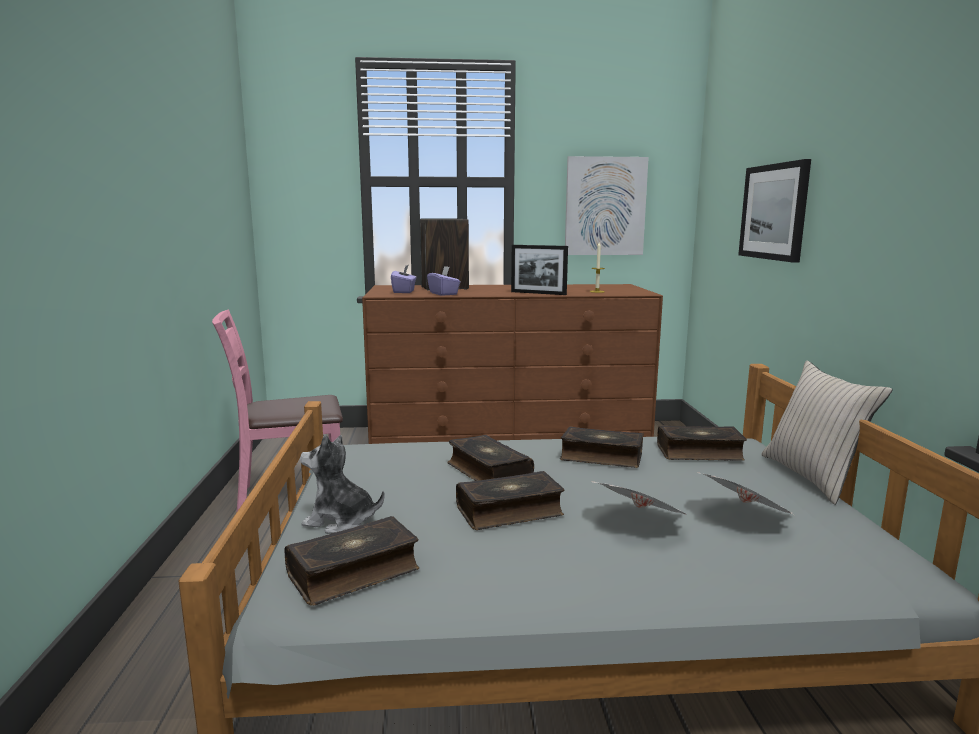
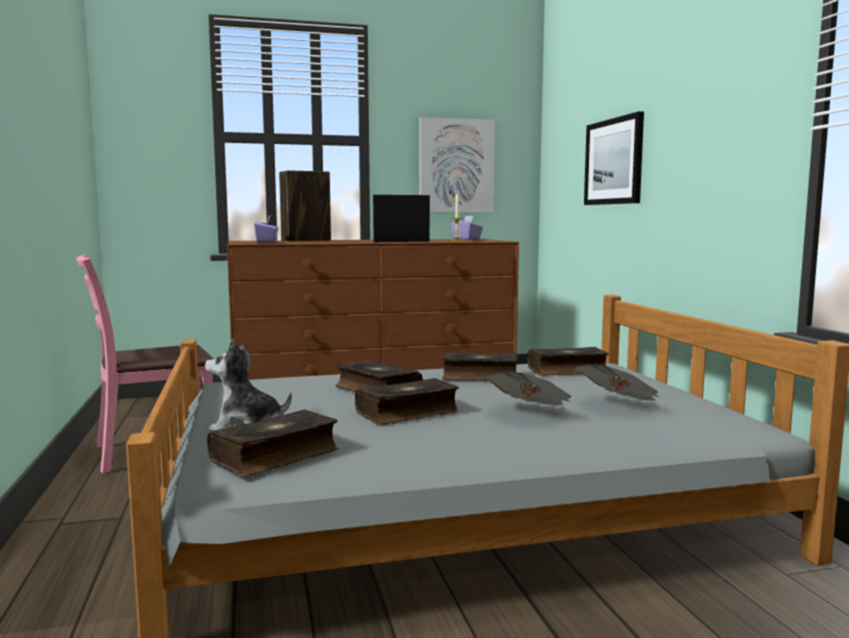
camera: 10 degrees left, 5 degrees down
purple tissue box [427,266,461,296] -> purple tissue box moved to [450,216,483,240]
picture frame [511,245,568,295] -> picture frame turned 150 degrees clockwise [373,195,430,242]
beige pillow [761,361,892,505] -> none

